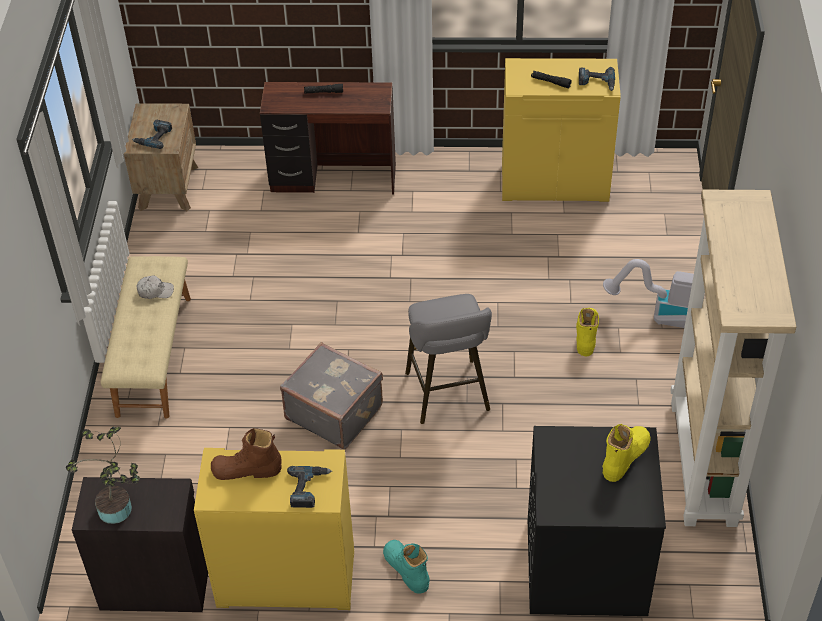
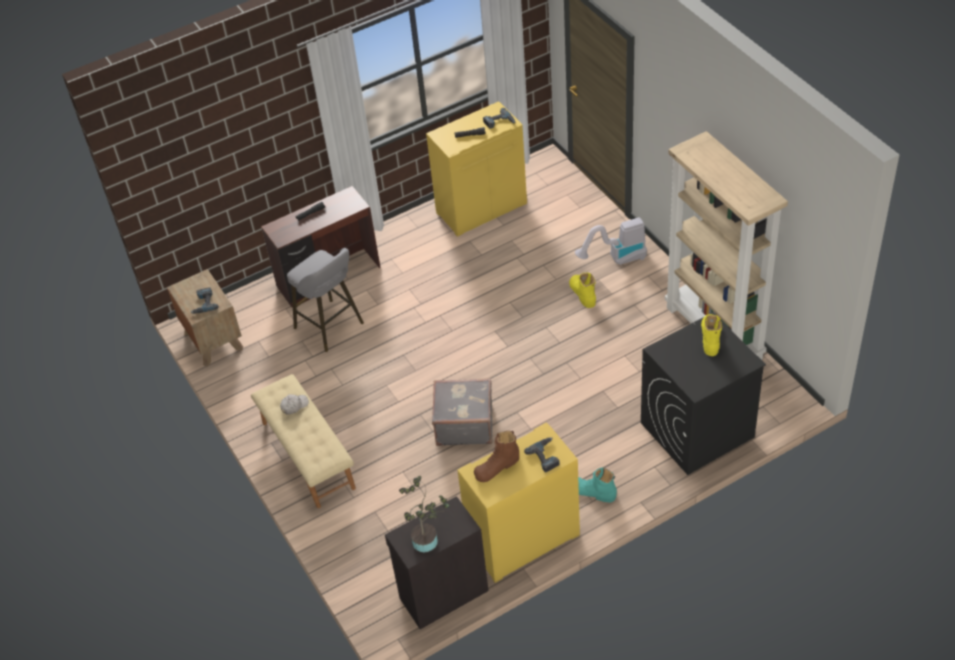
camera: 30 degrees left, 0 degrees up
grey stool [405,294,492,424] -> grey stool moved to [287,248,364,352]

